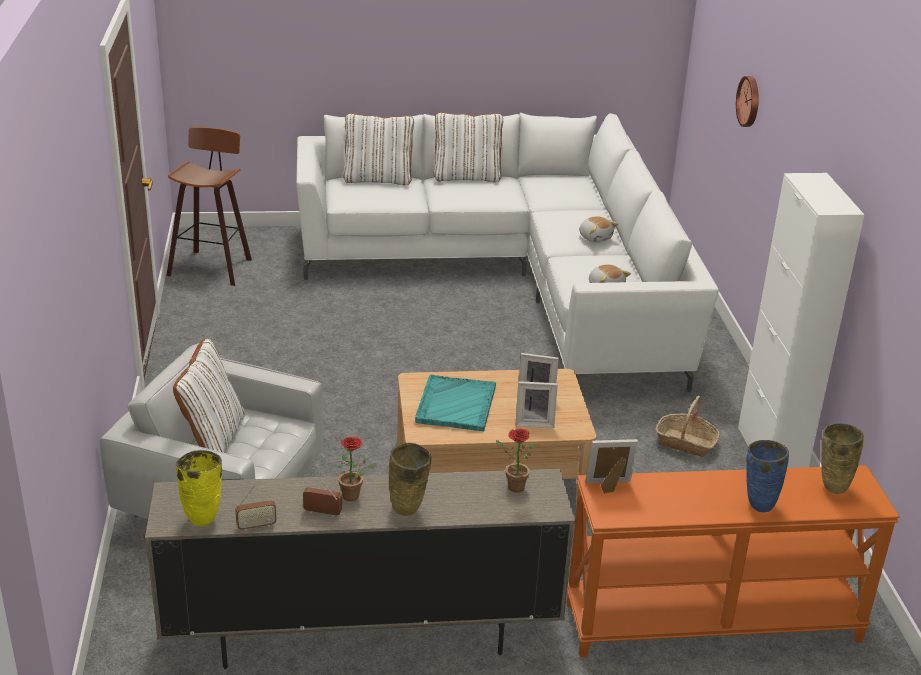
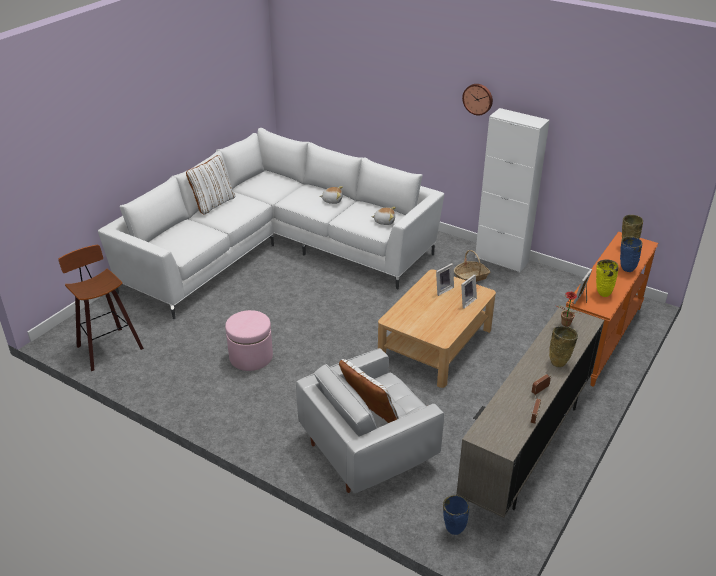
camera: 50 degrees left, 5 degrees up
yellow vase [176,450,222,526] -> yellow vase moved to [596,259,618,297]
potted plant [338,437,377,501] -> none
white pillow [343,113,414,186] -> none
turquoise tray [415,375,496,431] -> none
wall clock [736,76,759,127] -> wall clock moved to [462,84,493,115]
none -> pink ottoman [225,310,273,371]
none -> blue vase [443,495,469,535]

